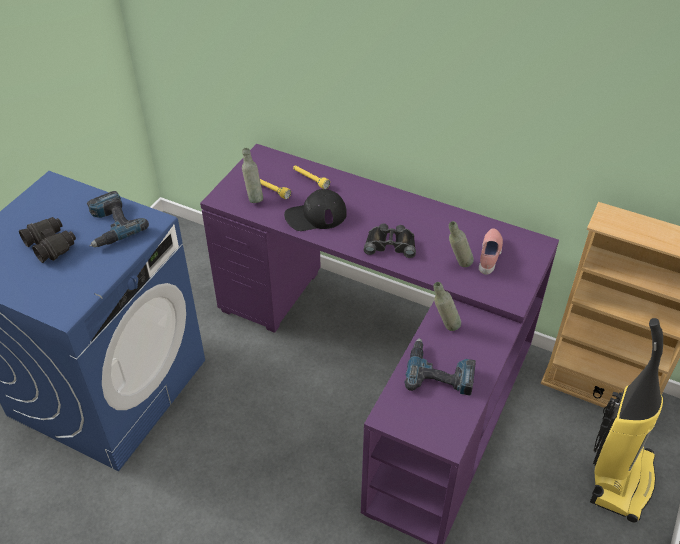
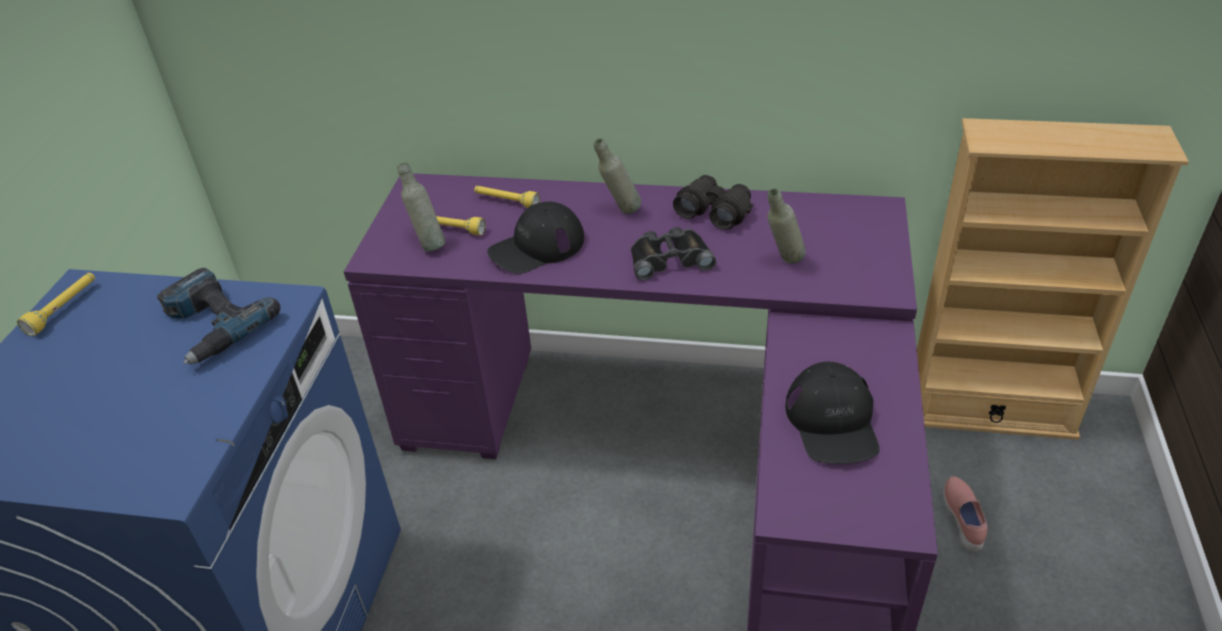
camera: 15 degrees left, 5 degrees down
black binoculars [19,217,76,263] -> black binoculars moved to [673,175,753,230]
power drill [405,338,476,396] -> black cap [785,362,880,464]
grey bottle [433,282,461,331] -> grey bottle moved to [594,138,641,214]
pink shoe [479,228,503,275] -> pink shoe moved to [943,477,988,552]
vacuum cleaner [590,318,663,522] -> none
none -> yellow flashlight [17,273,95,336]

